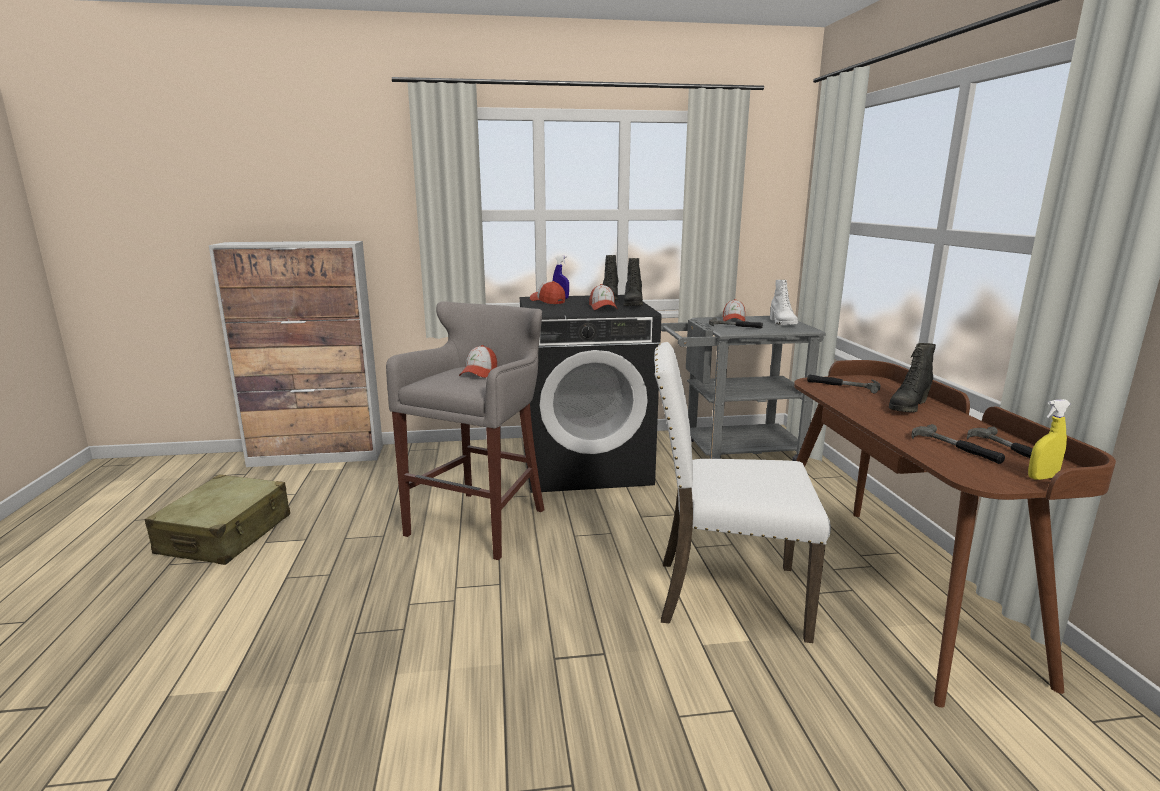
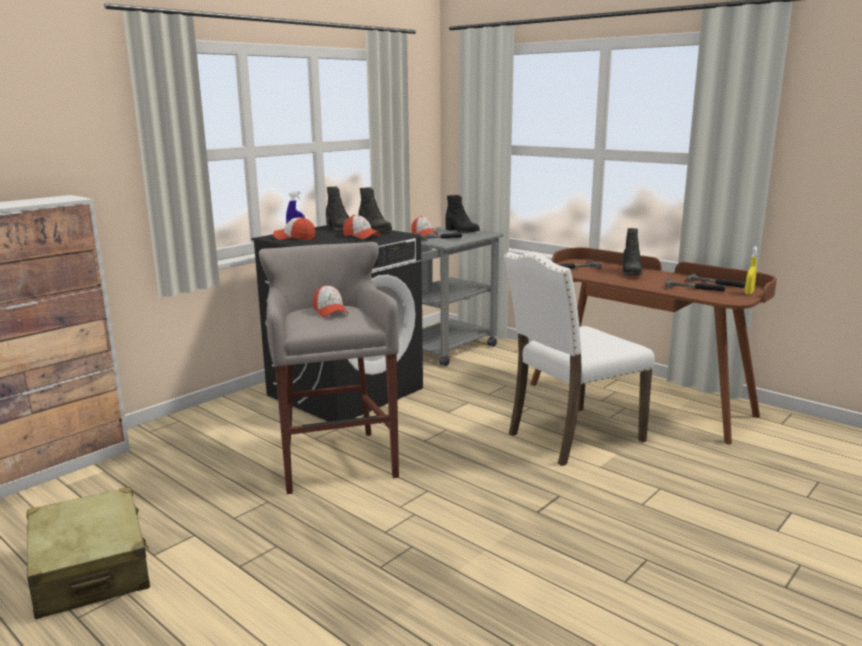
camera: 40 degrees left, 0 degrees up
white boot [770,280,798,325] -> black boot [445,195,480,233]

